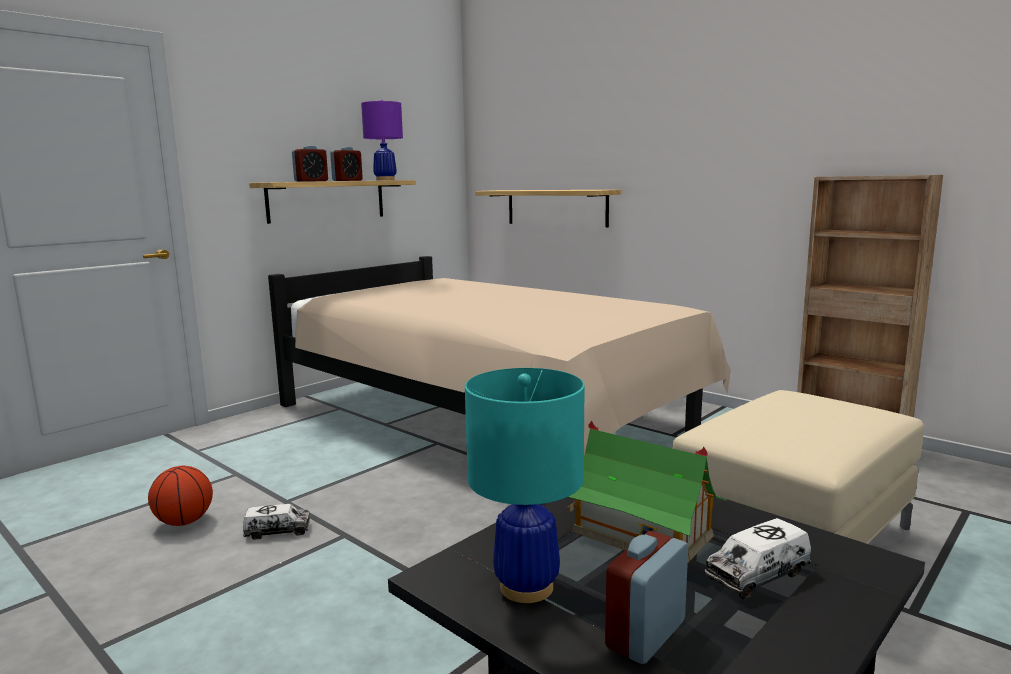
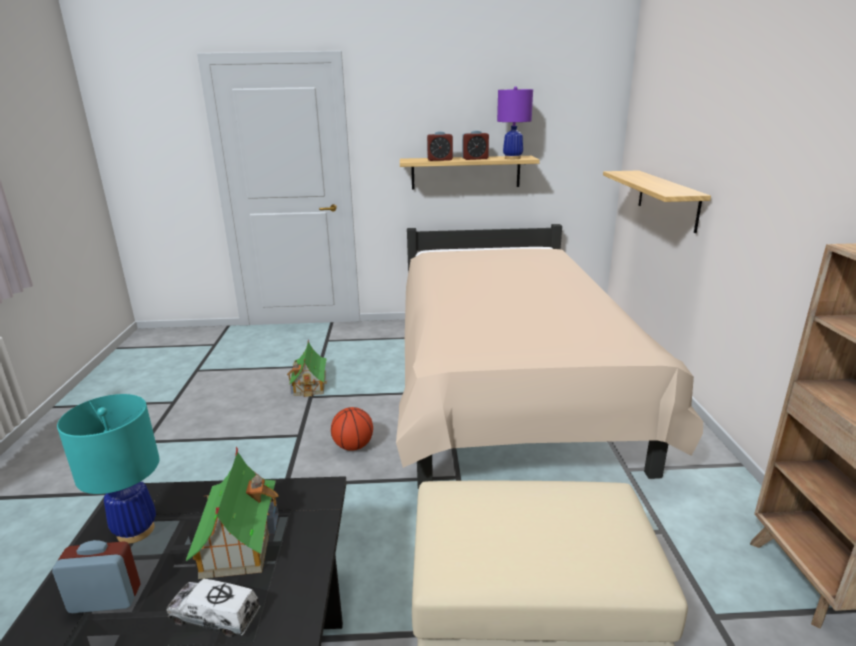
camera: 45 degrees right, 10 degrees up
basketball [148,466,213,526] -> basketball moved to [331,407,373,451]
toy truck [243,504,310,540] -> none
none -> toy house [287,340,327,397]

